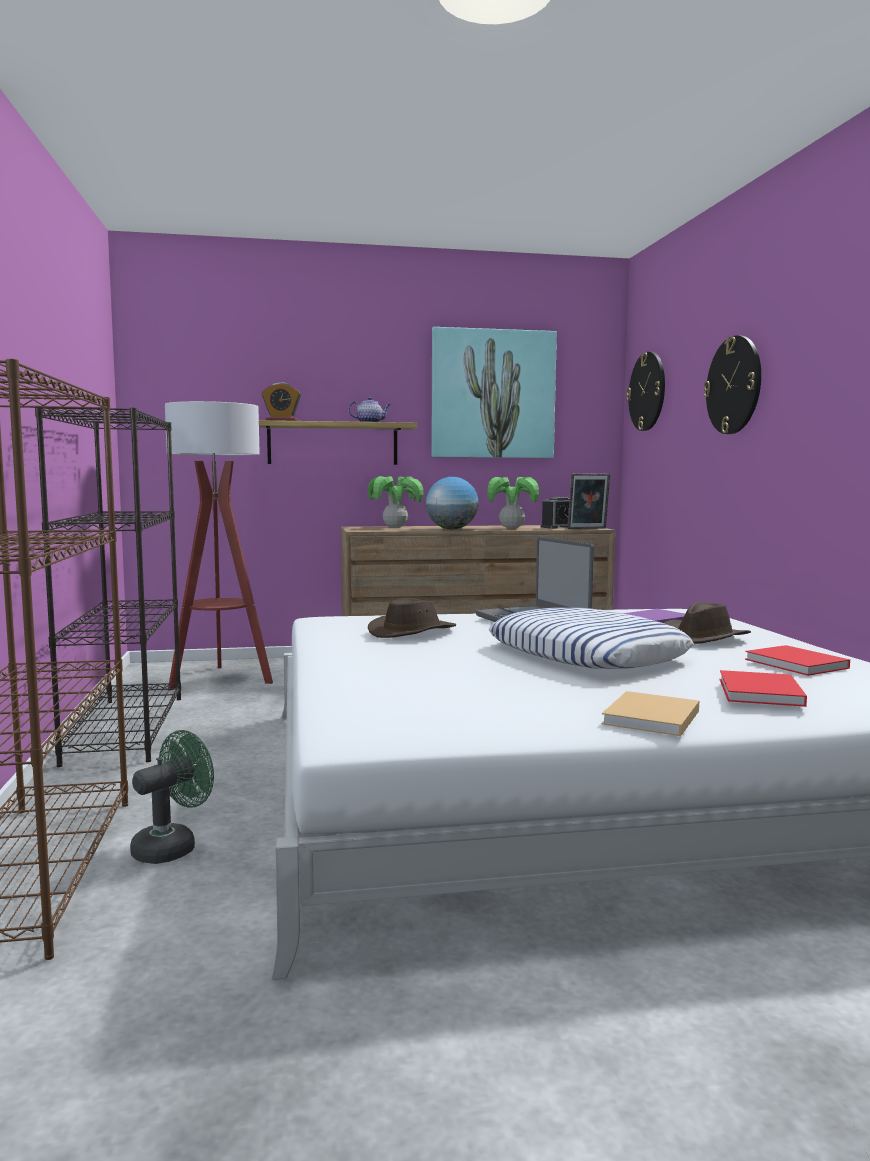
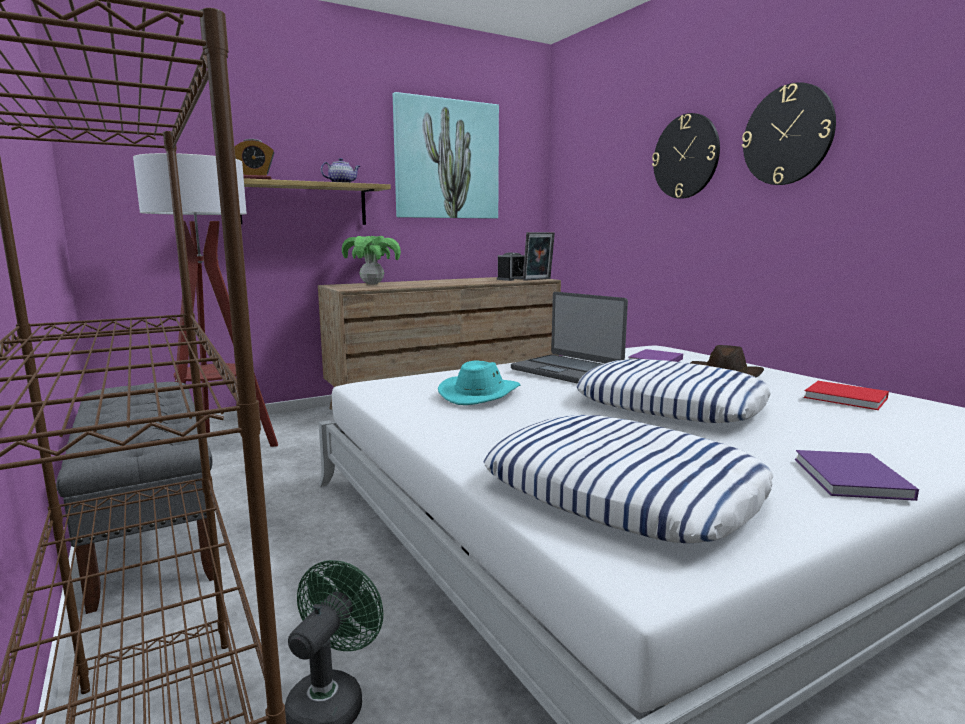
camera: 20 degrees left, 5 degrees up
black bookcase [35,407,181,767] -> grey bench [56,382,215,614]
brown hat [368,598,456,638] -> turquoise hat [438,361,520,405]
globe [426,477,478,529] -> none
potted plant [487,477,539,529] -> none
beige book [601,691,699,736] -> purple book [795,450,919,501]
wall clock [626,352,665,431] -> wall clock moved to [742,82,836,185]
red book [720,670,807,707] -> none
none -> pillow [484,415,774,543]

